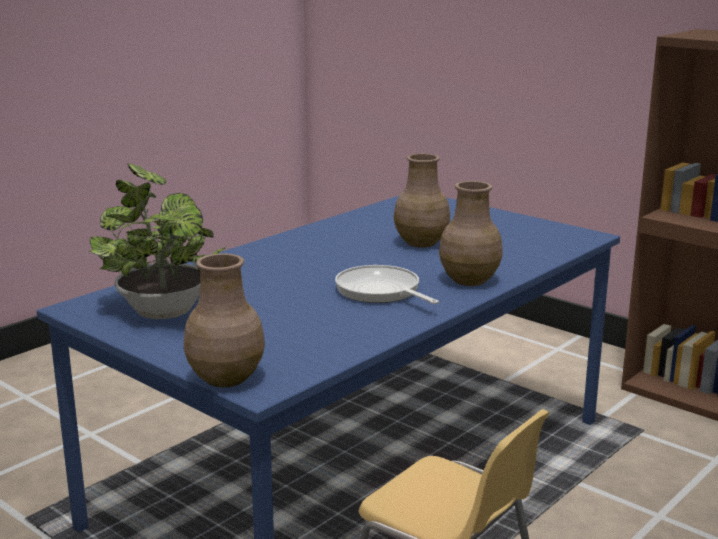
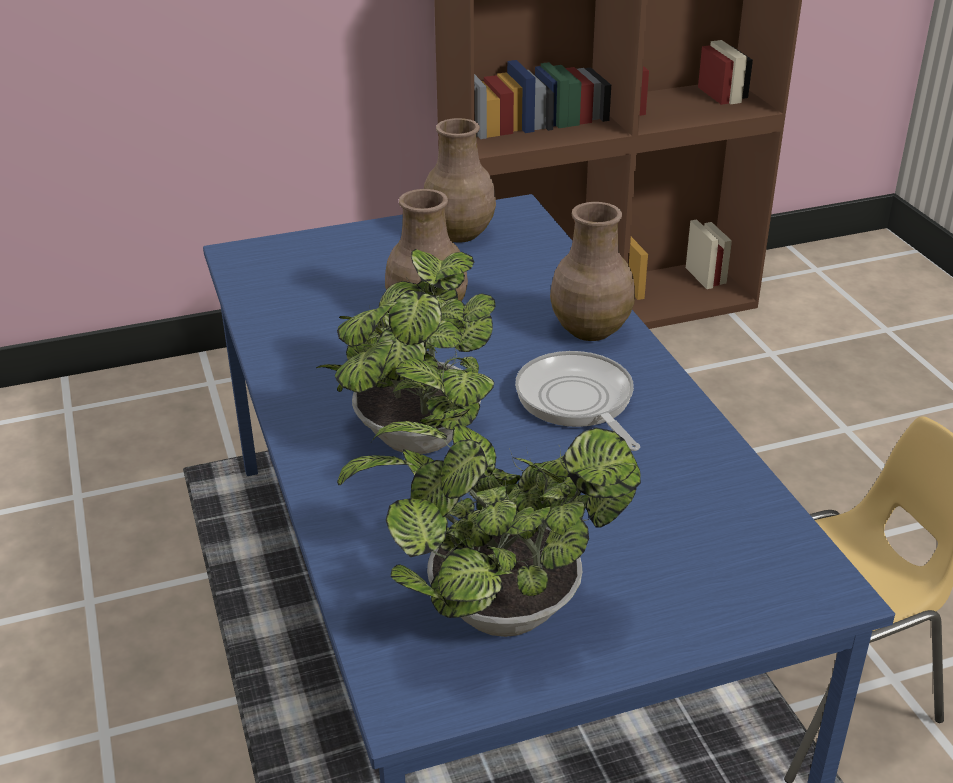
camera: 60 degrees left, 15 degrees up
brown vase [184,253,265,387] -> brown vase moved to [424,118,496,243]
frying pan [335,265,439,304] -> frying pan turned 75 degrees clockwise [515,351,640,451]
none -> potted plant [316,249,496,454]

